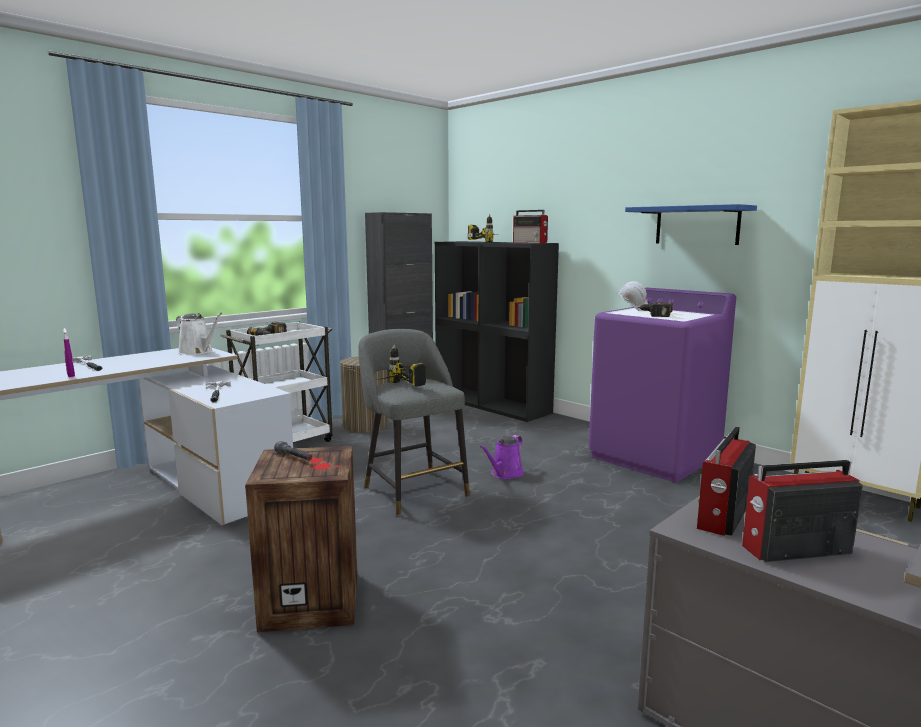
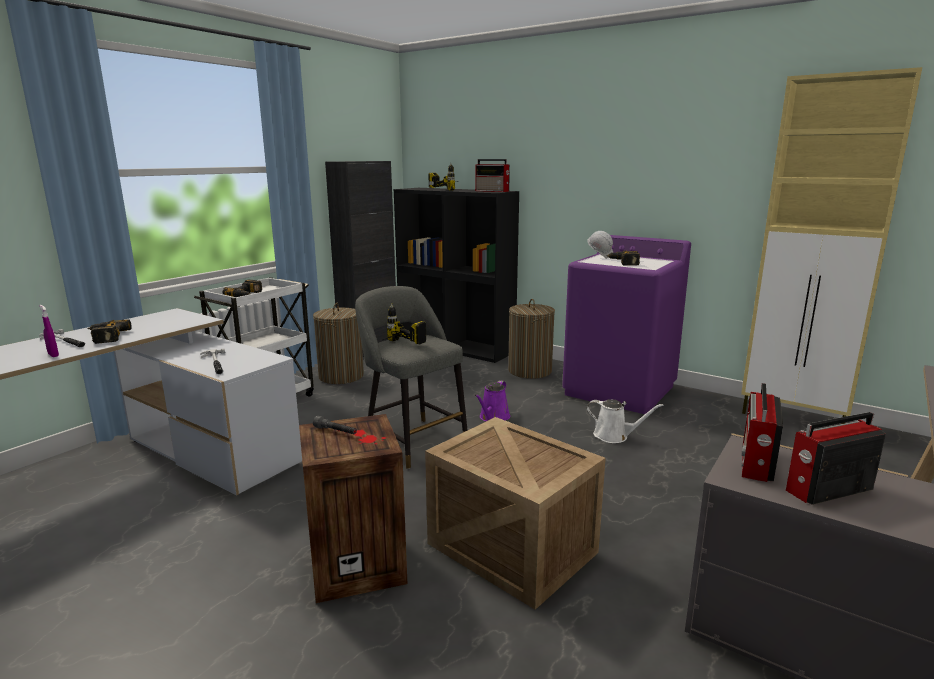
camera: 10 degrees left, 5 degrees up
white watering can [176,313,222,355] -> white watering can moved to [587,399,663,443]
blue shelf [625,204,757,245] -> none
none -> power drill [87,319,132,344]
none -> crate [425,417,606,610]
none -> laundry basket [508,299,555,379]

